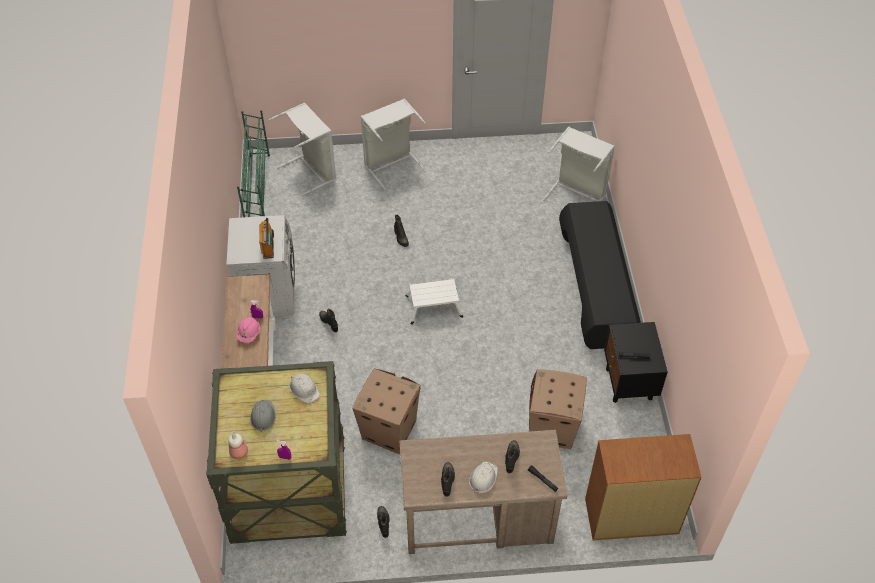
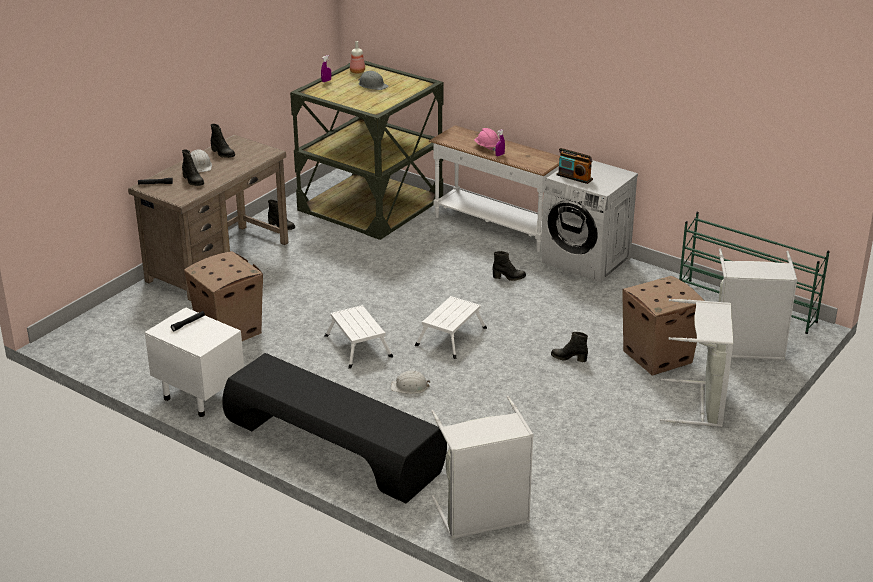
camera: 130 degrees right, 20 degrees down
white hard hat [289,373,320,404] -> white hard hat moved to [391,371,430,394]
cardboard box [352,369,421,454] -> cardboard box moved to [622,276,705,376]
brown cabinet [585,434,702,541] -> none
black nightstand [604,322,668,403] -> white nightstand [145,307,244,417]
none -> white step ladder [325,305,393,369]

